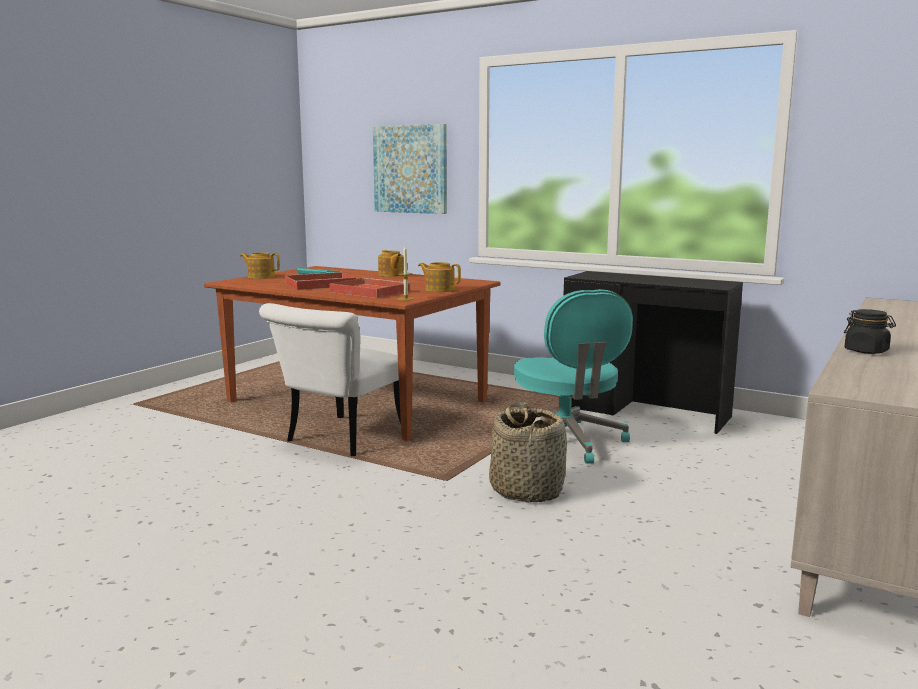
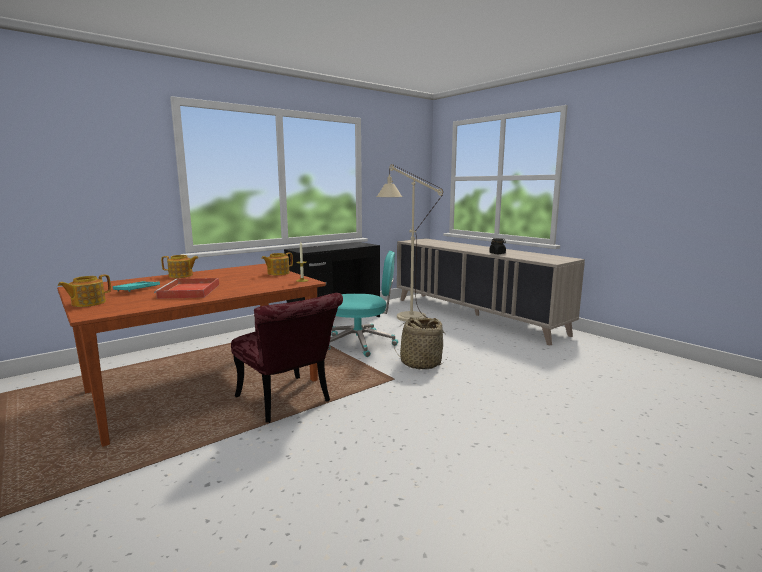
camera: 70 degrees left, 0 degrees up
white chair [259,303,401,456] -> red chair [231,293,343,423]
red tray [329,278,411,298] -> none
picture [373,124,447,214] -> none
none -> beige floor lamp [376,164,443,322]

